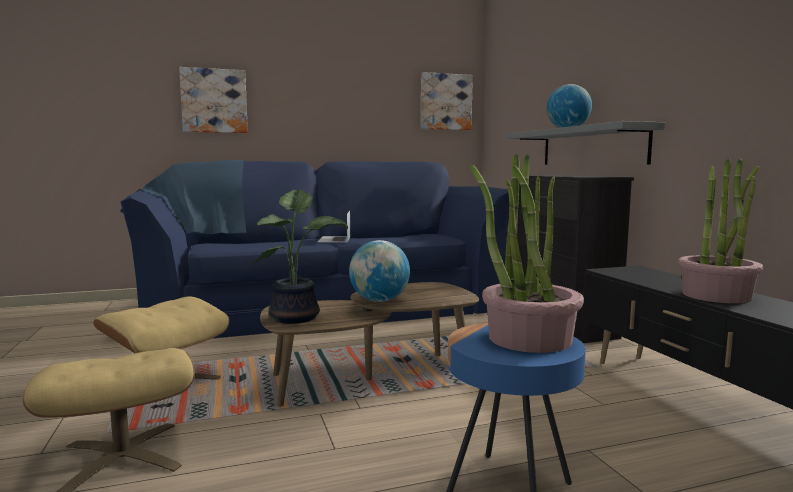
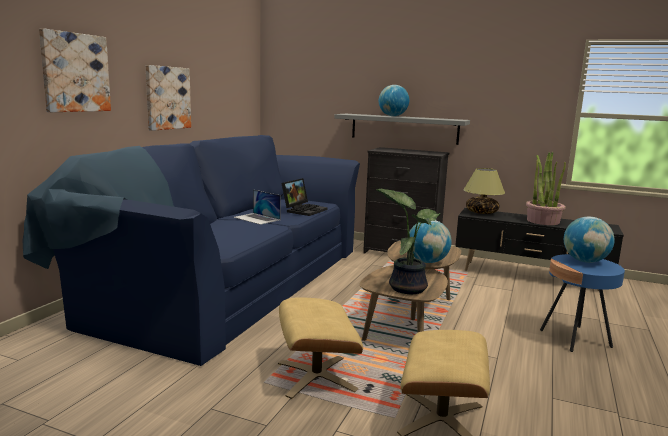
camera: 50 degrees left, 5 degrees up
picture [421,72,473,130] -> picture moved to [146,65,191,131]
potted plant [470,154,584,353] -> globe [564,217,615,263]
none -> laptop [281,178,328,216]
none -> table lamp [463,168,505,214]

